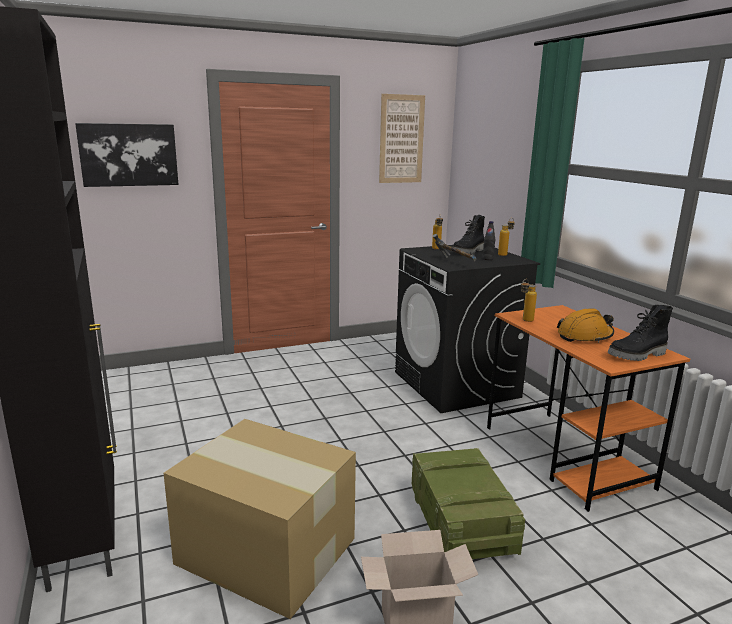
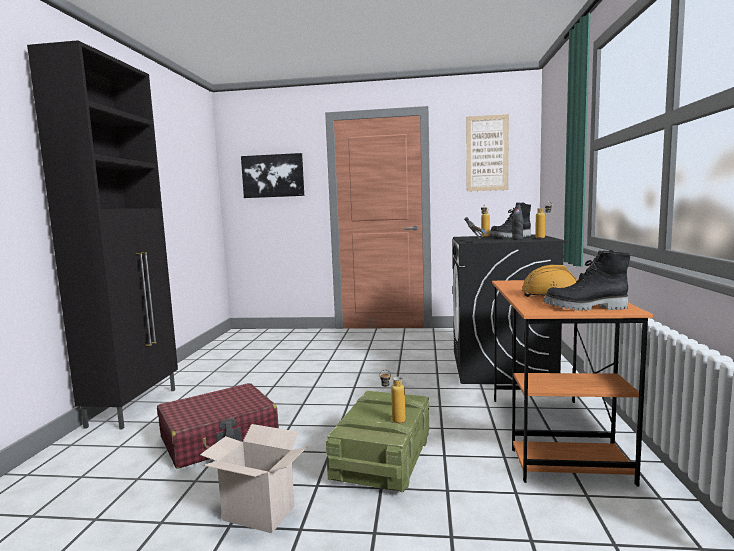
camera: 30 degrees right, 10 degrees down
cardboard box [164,419,356,619] -> red suitcase [157,383,279,469]
bottle [521,279,537,322] -> bottle moved to [379,370,405,423]

